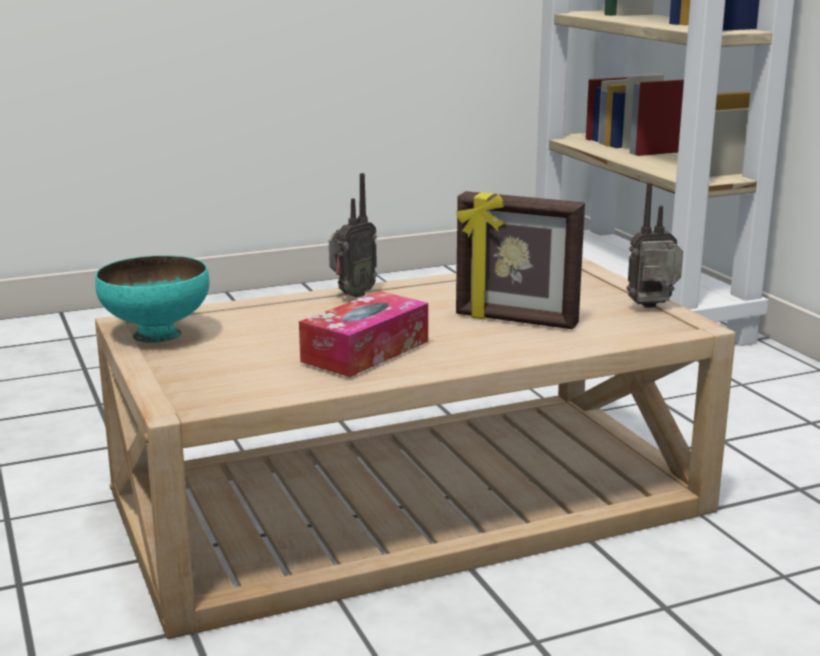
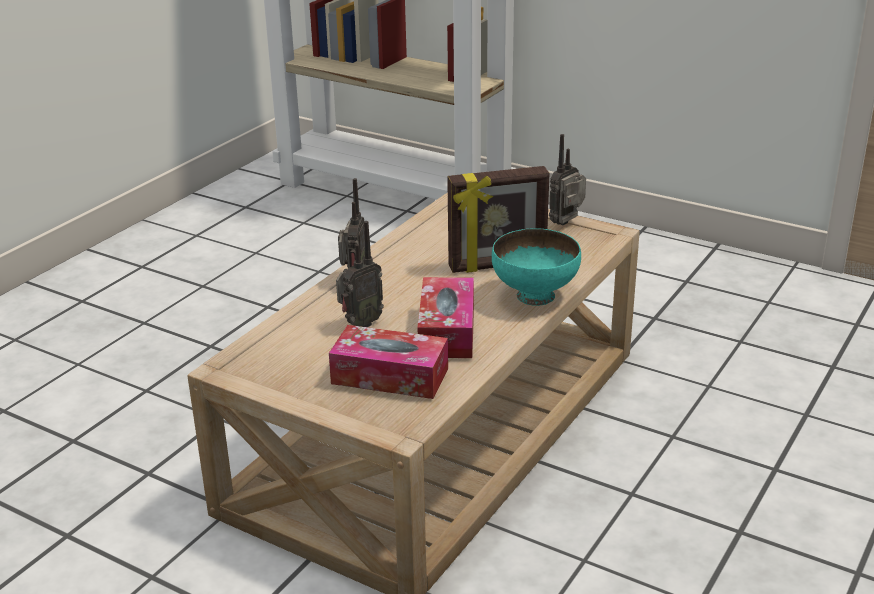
camera: 35 degrees left, 10 degrees up
turquoise bowl [95,255,210,343] -> turquoise bowl moved to [492,228,581,306]
none -> tissue box [329,325,448,399]
none -> radio [336,221,384,327]

